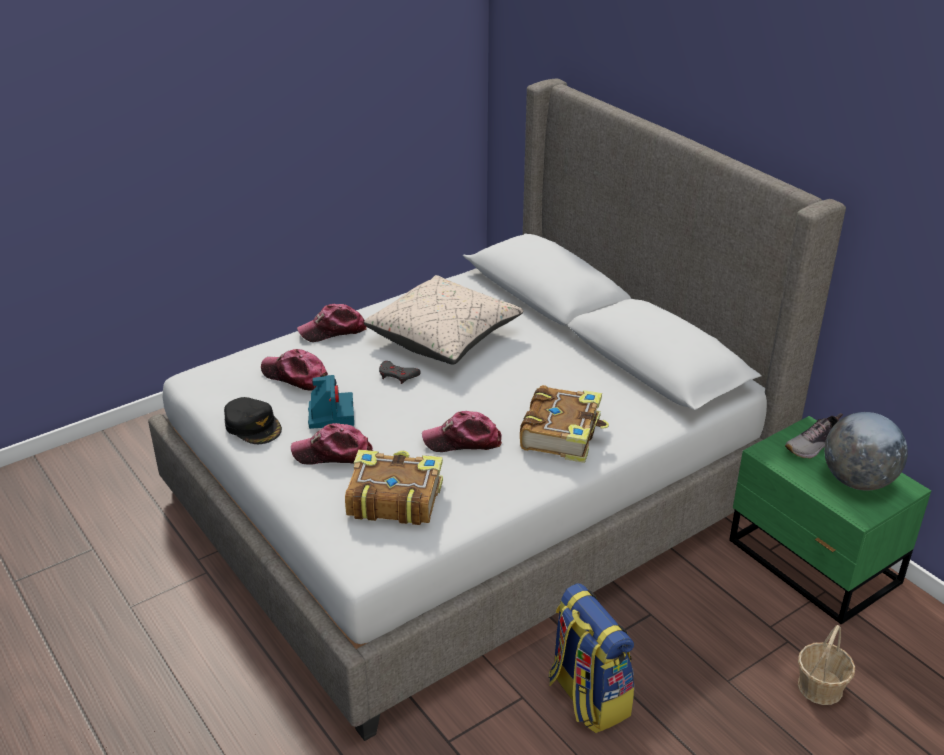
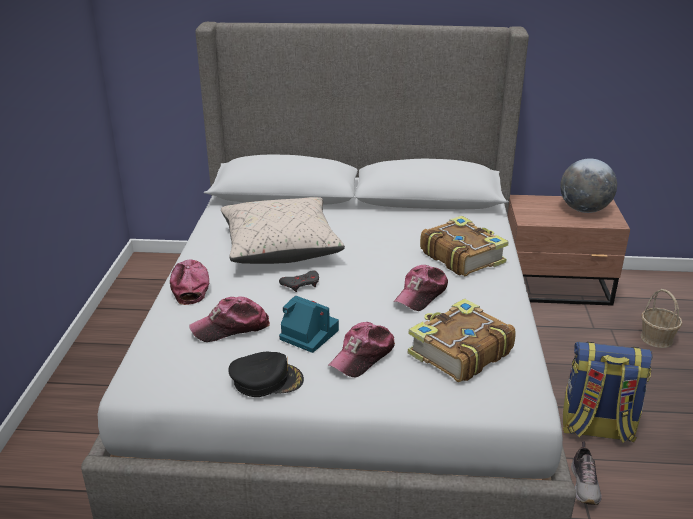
camera: 50 degrees left, 5 degrees down
cap [297,304,367,342] -> cap turned 150 degrees clockwise [170,260,209,305]
green nightstand [729,416,931,625] -> brown nightstand [508,195,630,306]
shoe [785,413,843,459] -> shoe moved to [571,441,602,505]

